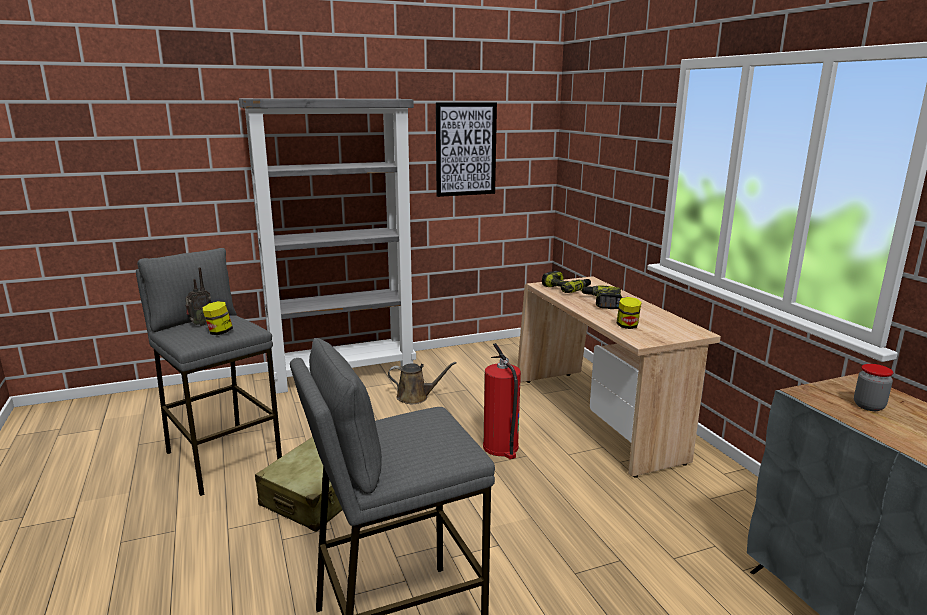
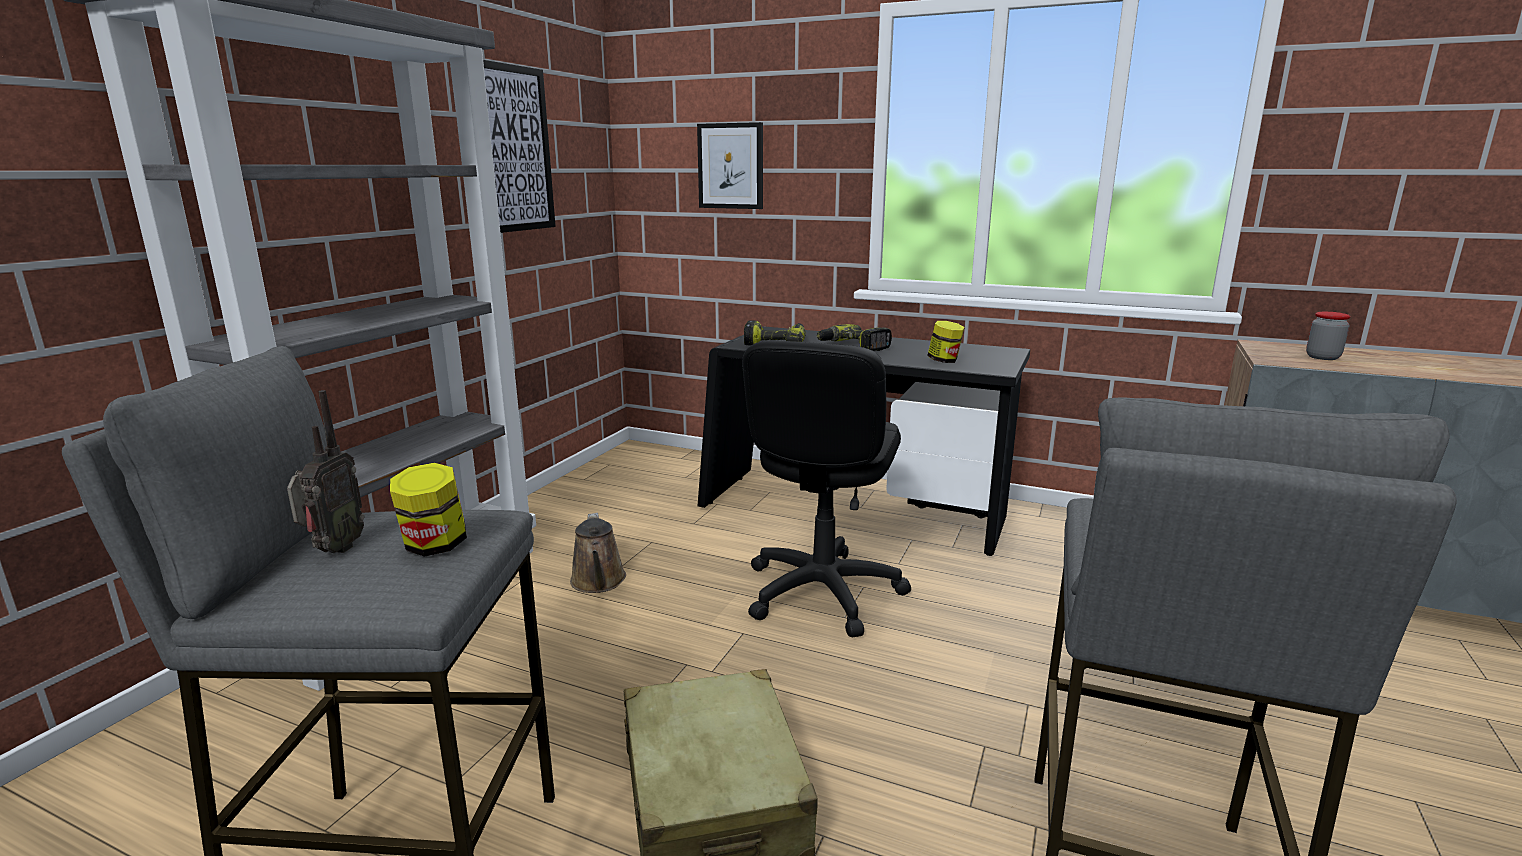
camera: 45 degrees left, 0 degrees up
brown watering can [388,362,457,404] -> brown watering can turned 120 degrees clockwise [570,513,626,593]
fire extinguisher [483,343,521,459] -> black office chair [742,340,911,638]
beige desk [517,276,721,478] -> black desk [698,326,1030,556]
none -> picture [697,122,763,209]

